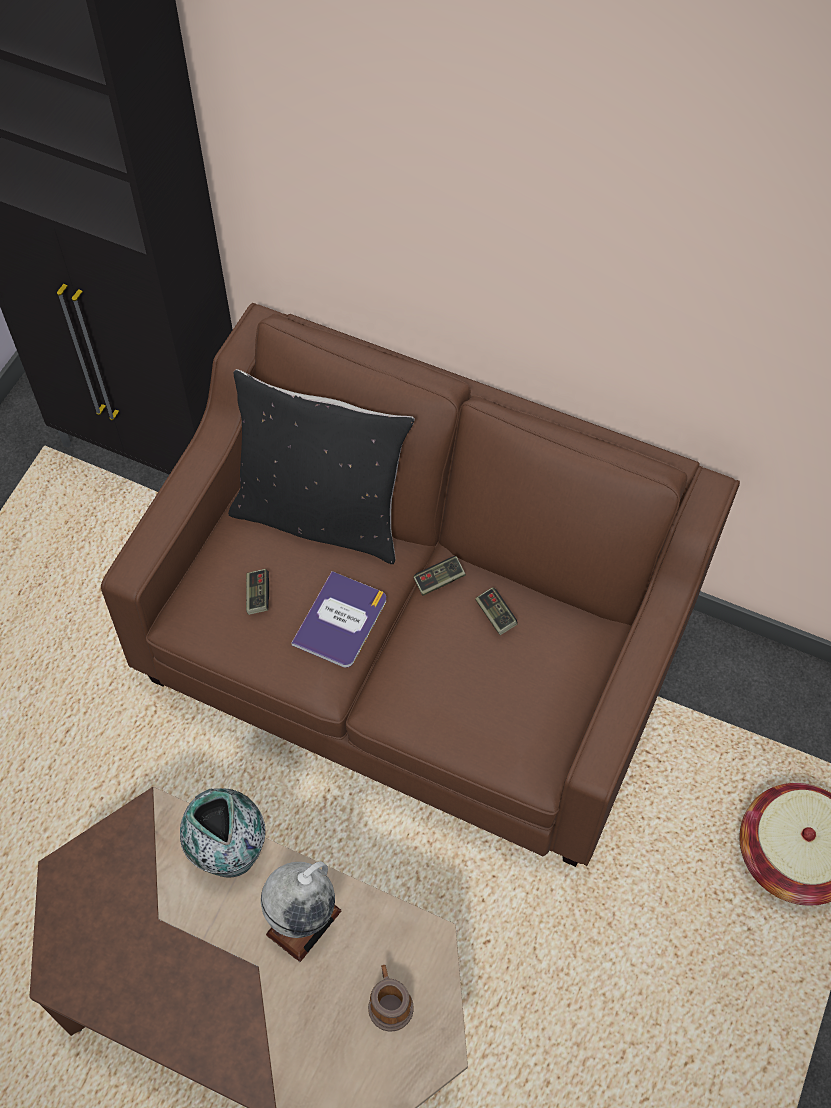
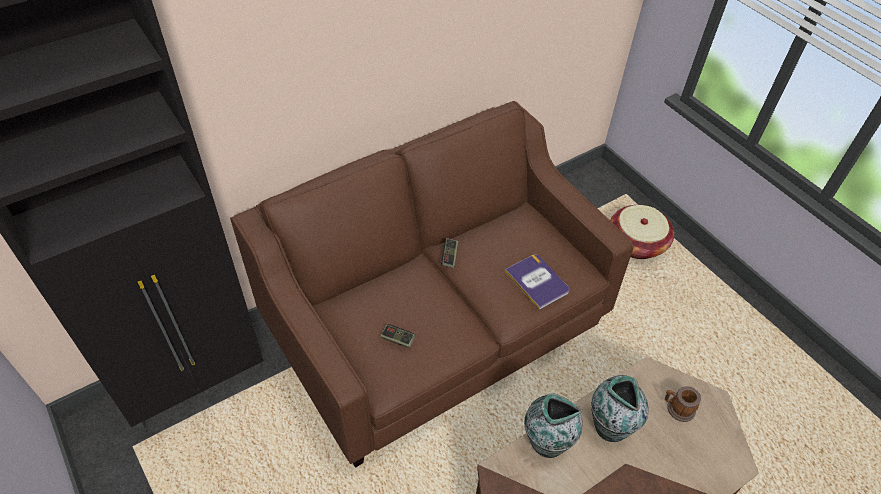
camera: 60 degrees left, 10 degrees down
black pillow [228,369,415,564] -> none
globe [261,861,341,962] -> vase [591,375,648,442]
book [291,571,386,667] -> book moved to [505,254,569,310]
game controller [475,587,518,635] -> none

